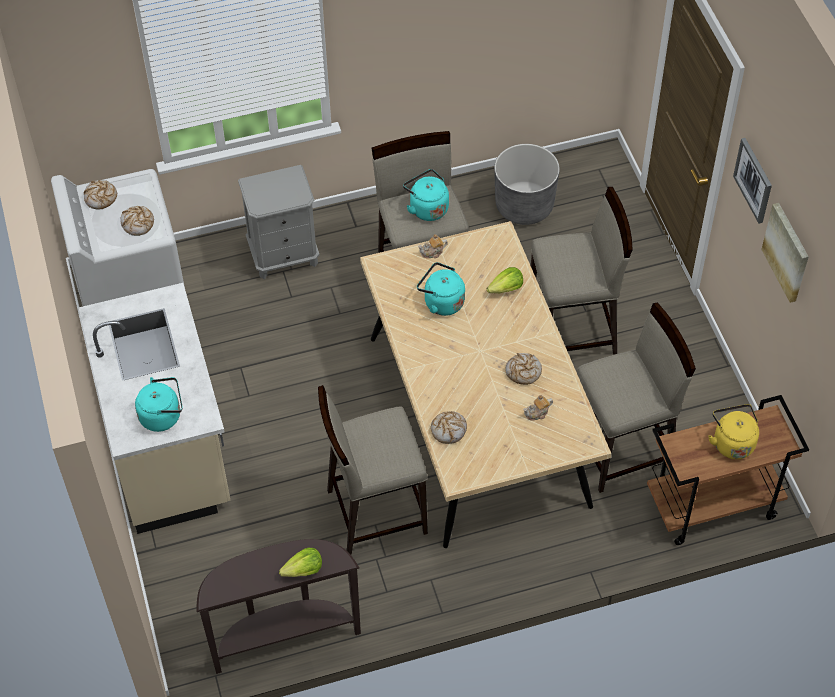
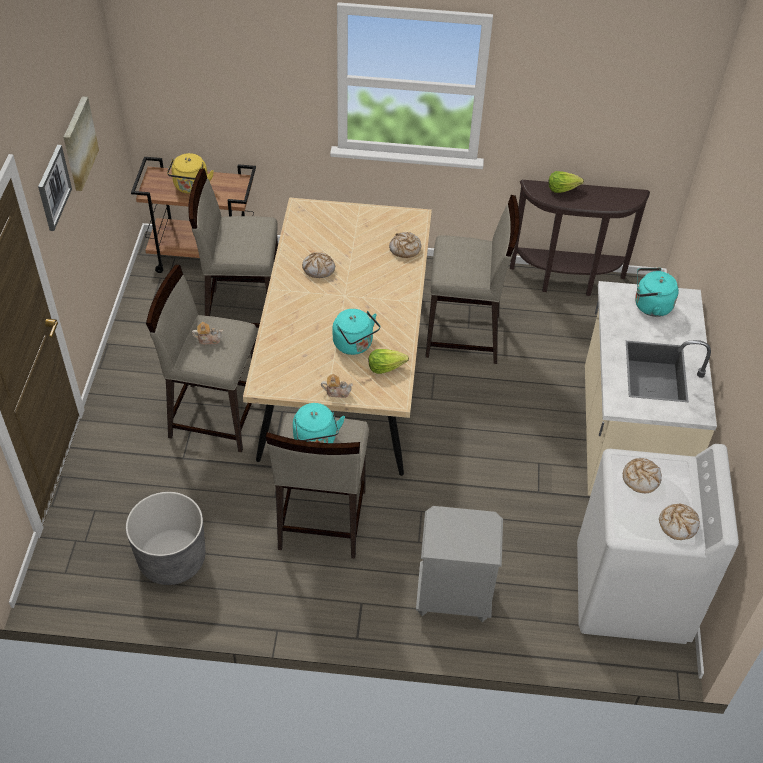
camera: 160 degrees left, 5 degrees down
lettuce [487,267,523,293] -> lettuce moved to [368,349,409,374]
teapot [523,395,553,420] -> teapot moved to [192,322,223,345]

